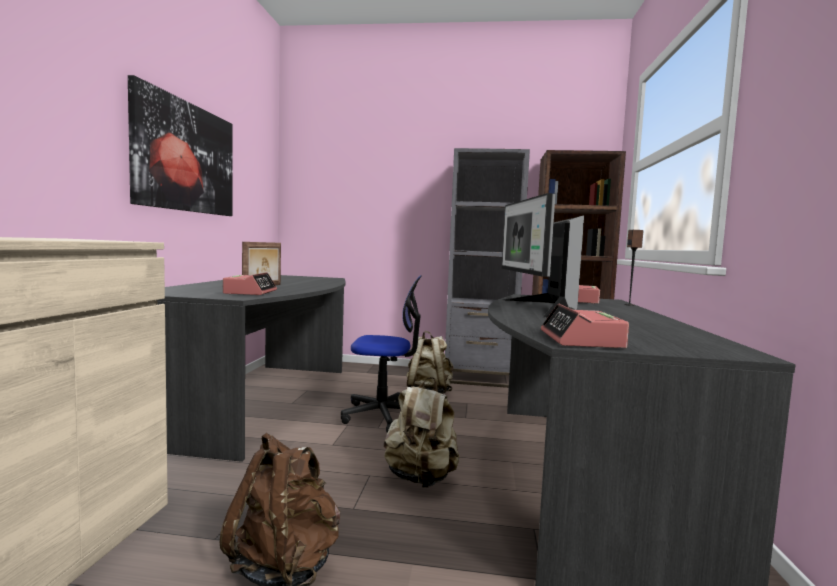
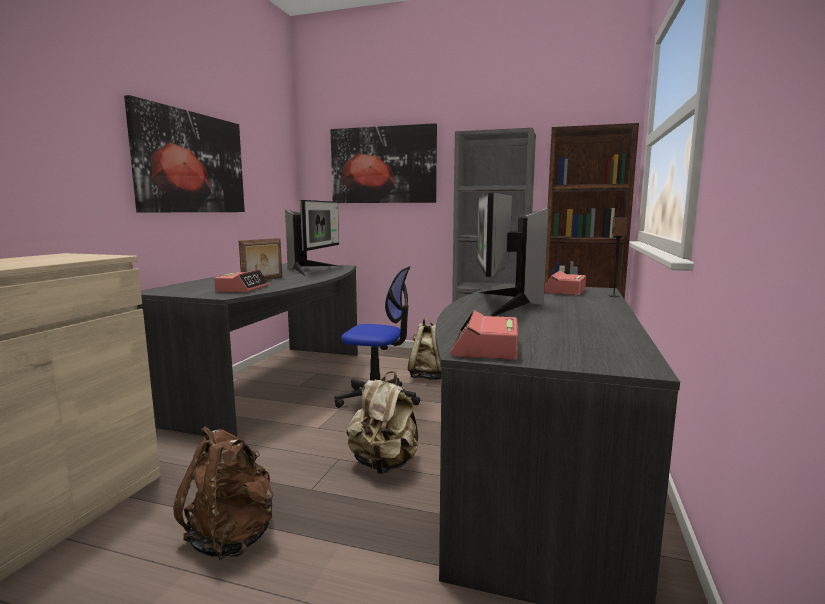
camera: 10 degrees right, 5 degrees up
none -> monitor [285,200,339,276]
none -> picture [330,123,437,203]

